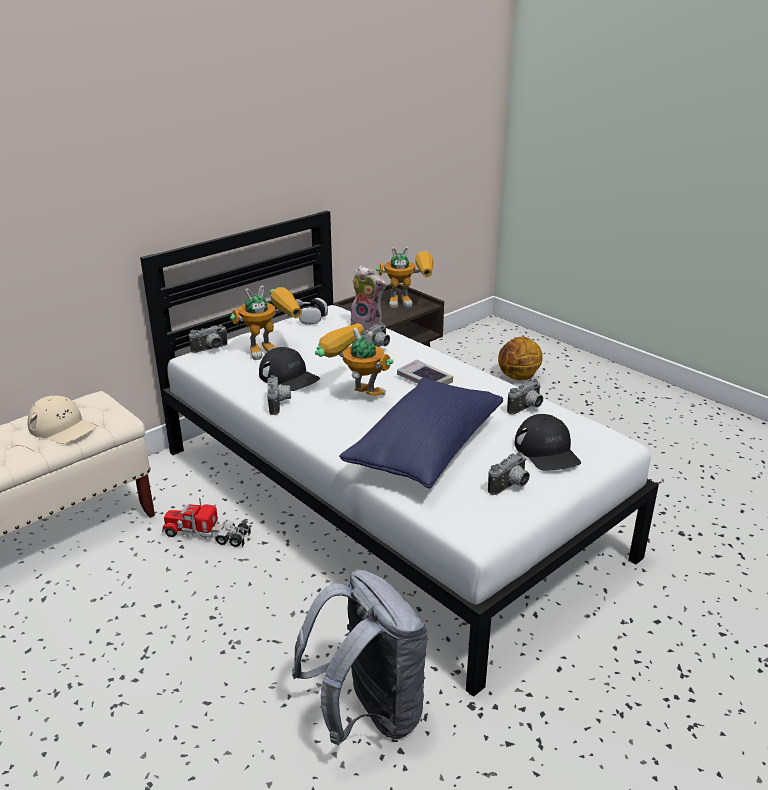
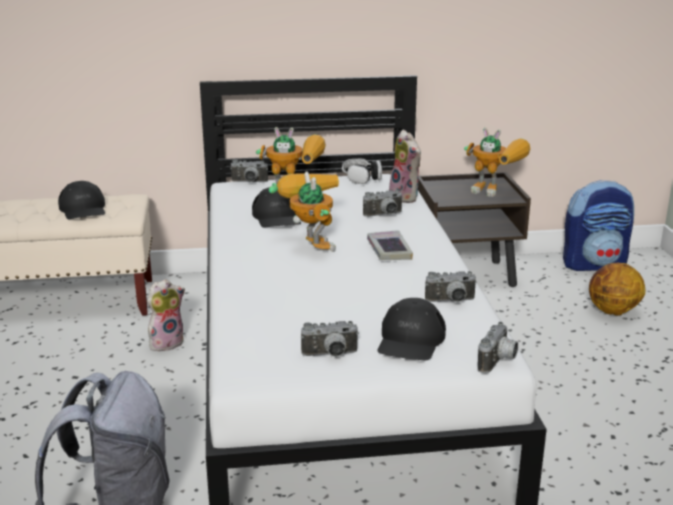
camera: 35 degrees right, 5 degrees down
beige cap [27,395,96,444] -> black cap [58,181,105,219]
toy truck [162,498,251,547] -> plush toy [147,279,185,353]
camera [267,375,291,415] -> camera moved to [478,322,518,373]
blue pillow [339,378,503,489] -> none
none -> backpack [563,180,634,271]

